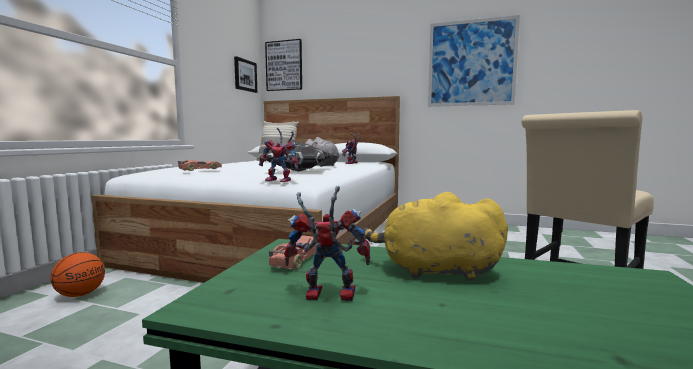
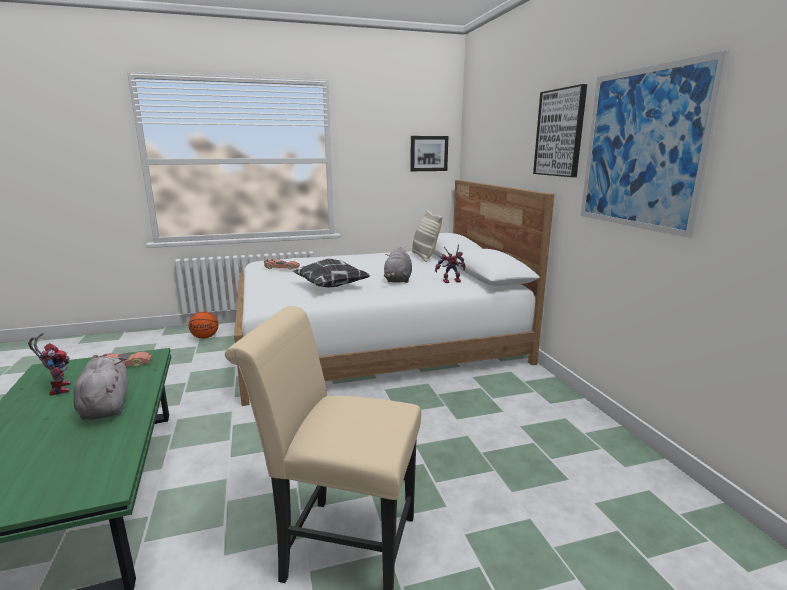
camera: 55 degrees right, 10 degrees up
toy robot [259,128,298,182] -> none
picture [265,39,302,91] -> picture moved to [533,84,587,177]
yellow plush toy [364,192,508,281] -> grey plush toy [74,356,128,420]

